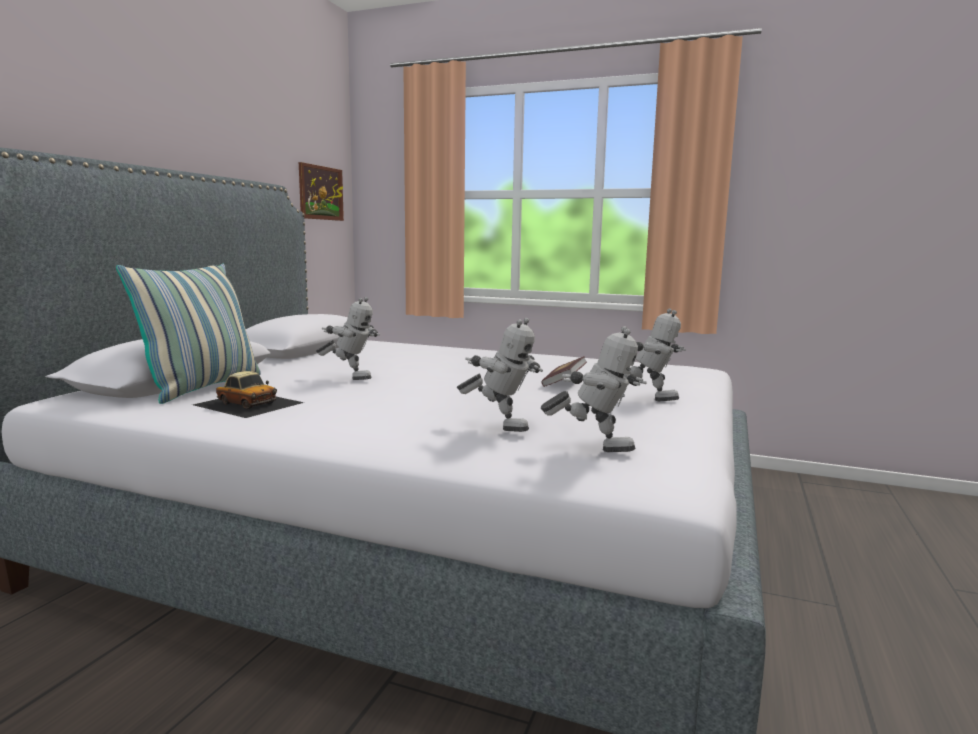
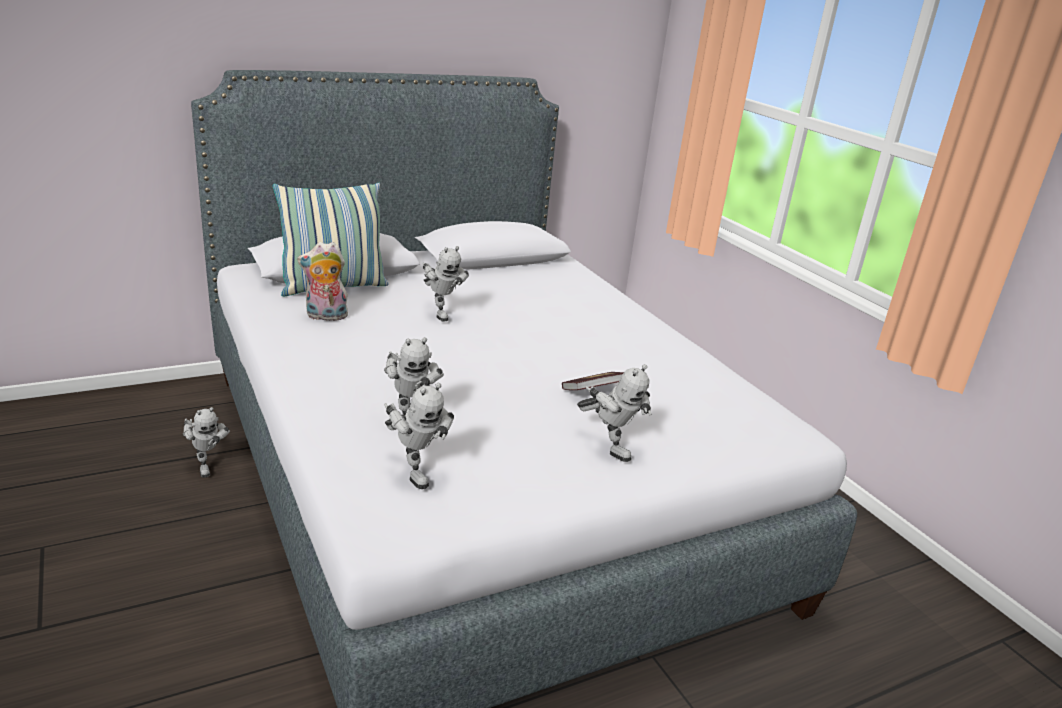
camera: 40 degrees right, 15 degrees up
toy car [193,371,304,418] -> plush toy [297,242,348,321]
picture [299,162,344,221] -> none
none -> toy robot [183,407,230,478]

